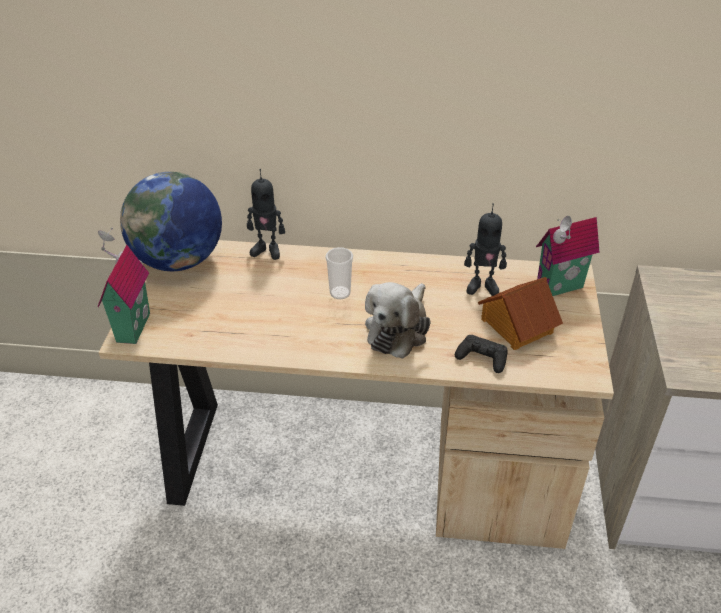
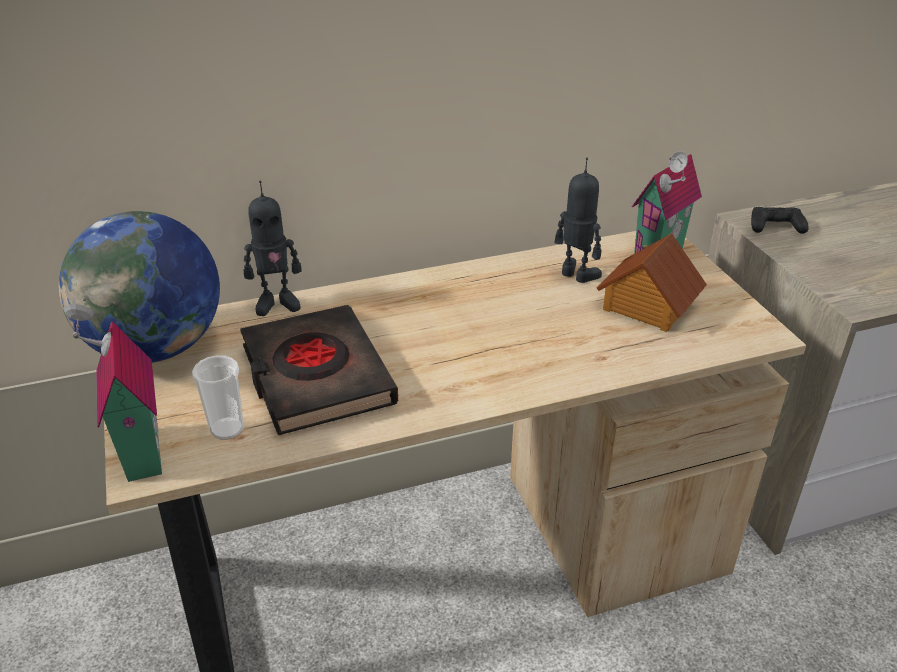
camera: 25 degrees left, 5 degrees down
cup [326,247,353,299] -> cup moved to [192,355,244,440]
plush toy [365,282,431,359] -> none
black game controller [455,335,507,373] -> black game controller moved to [751,207,809,234]
toy robot [464,203,507,296] -> toy robot turned 120 degrees counterclockwise [555,158,602,283]
none -> black book [240,305,398,435]

